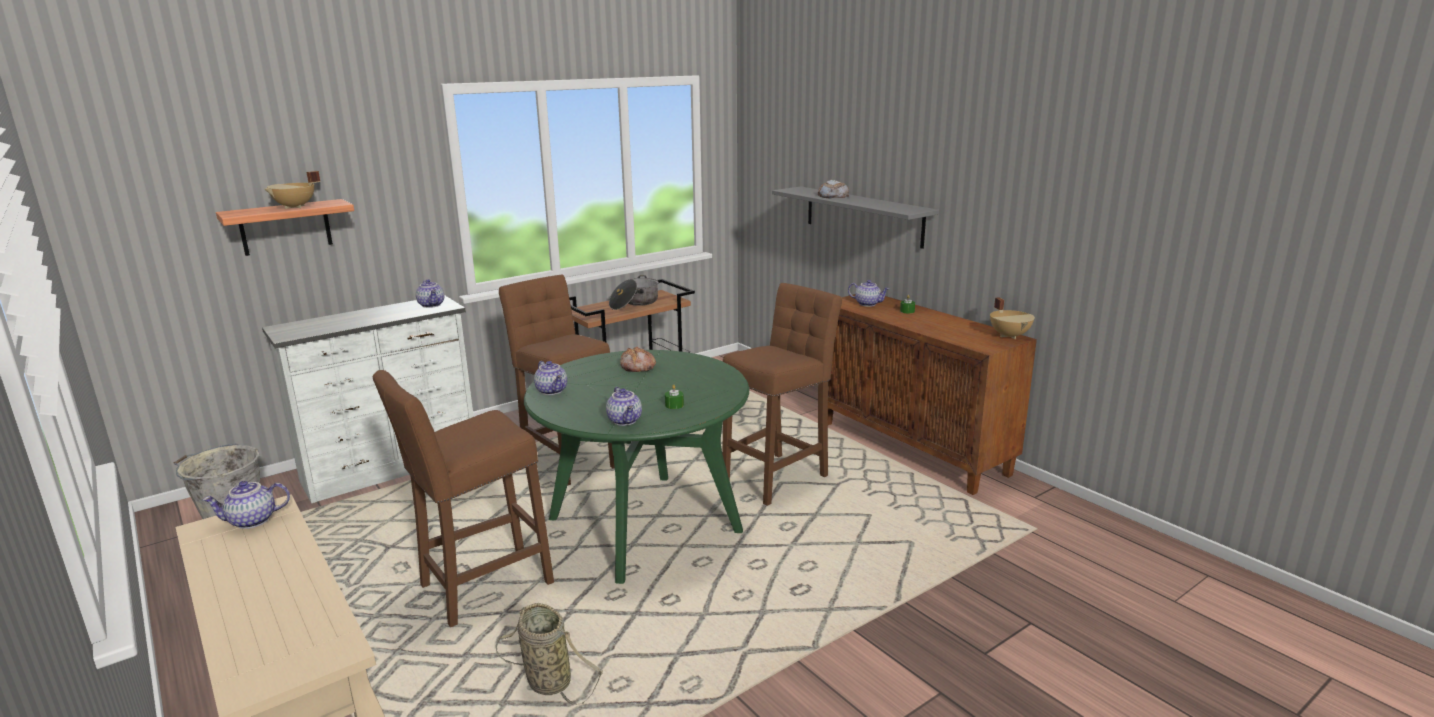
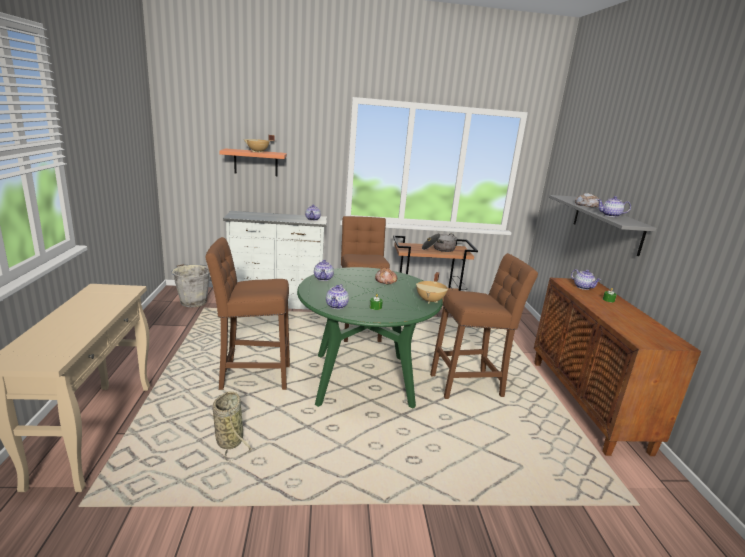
camera: 30 degrees right, 0 degrees up
teapot [202,481,290,529] -> teapot moved to [597,196,631,217]
beige cooking pot [990,297,1035,339] -> beige cooking pot moved to [416,272,448,304]

